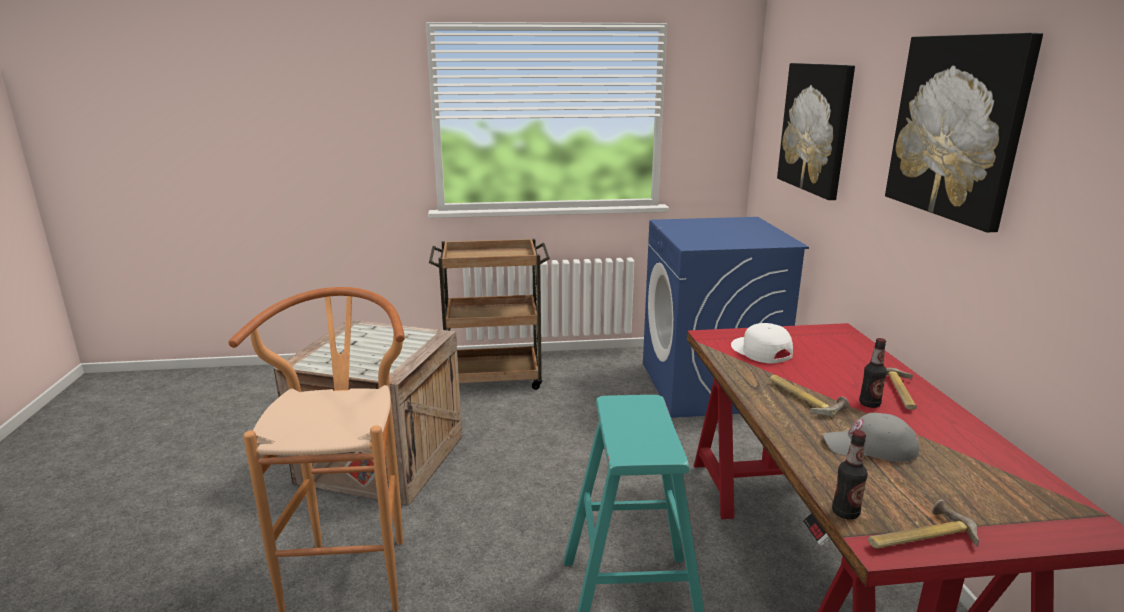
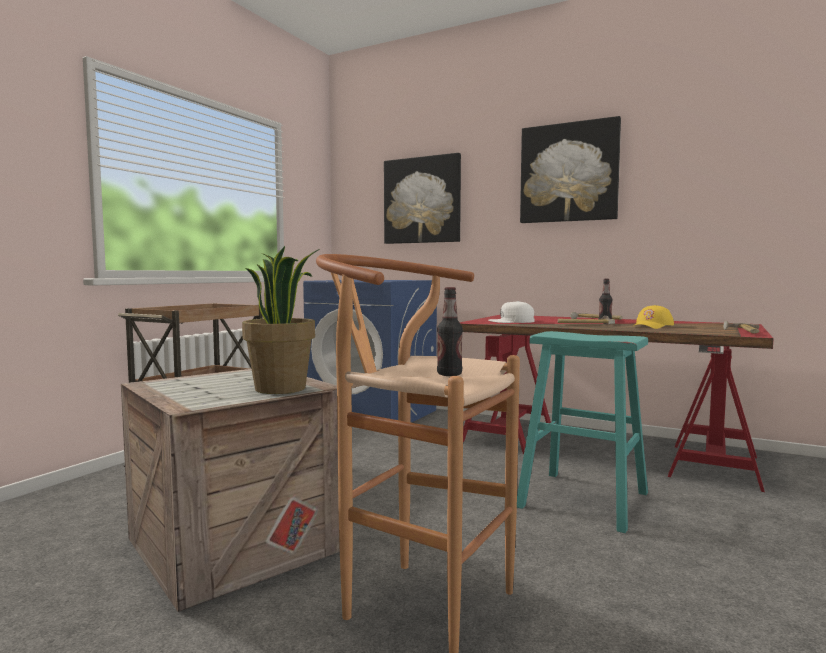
camera: 55 degrees left, 15 degrees down
grey cap [823,413,919,462] -> yellow cap [632,305,674,329]
bottle [832,430,868,520] -> bottle moved to [437,287,463,376]
none -> potted plant [242,246,319,394]

